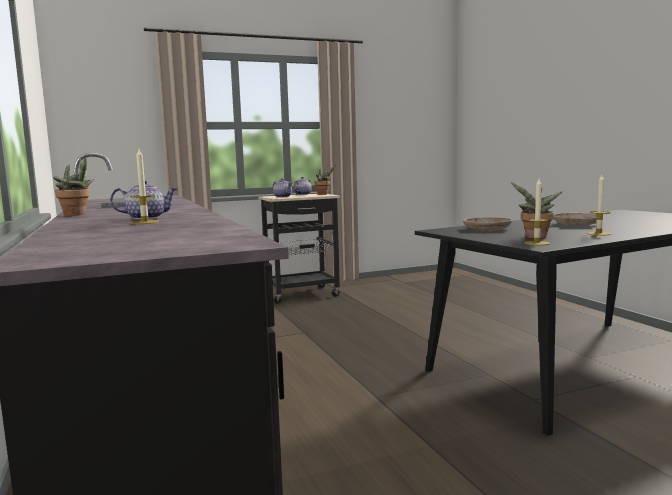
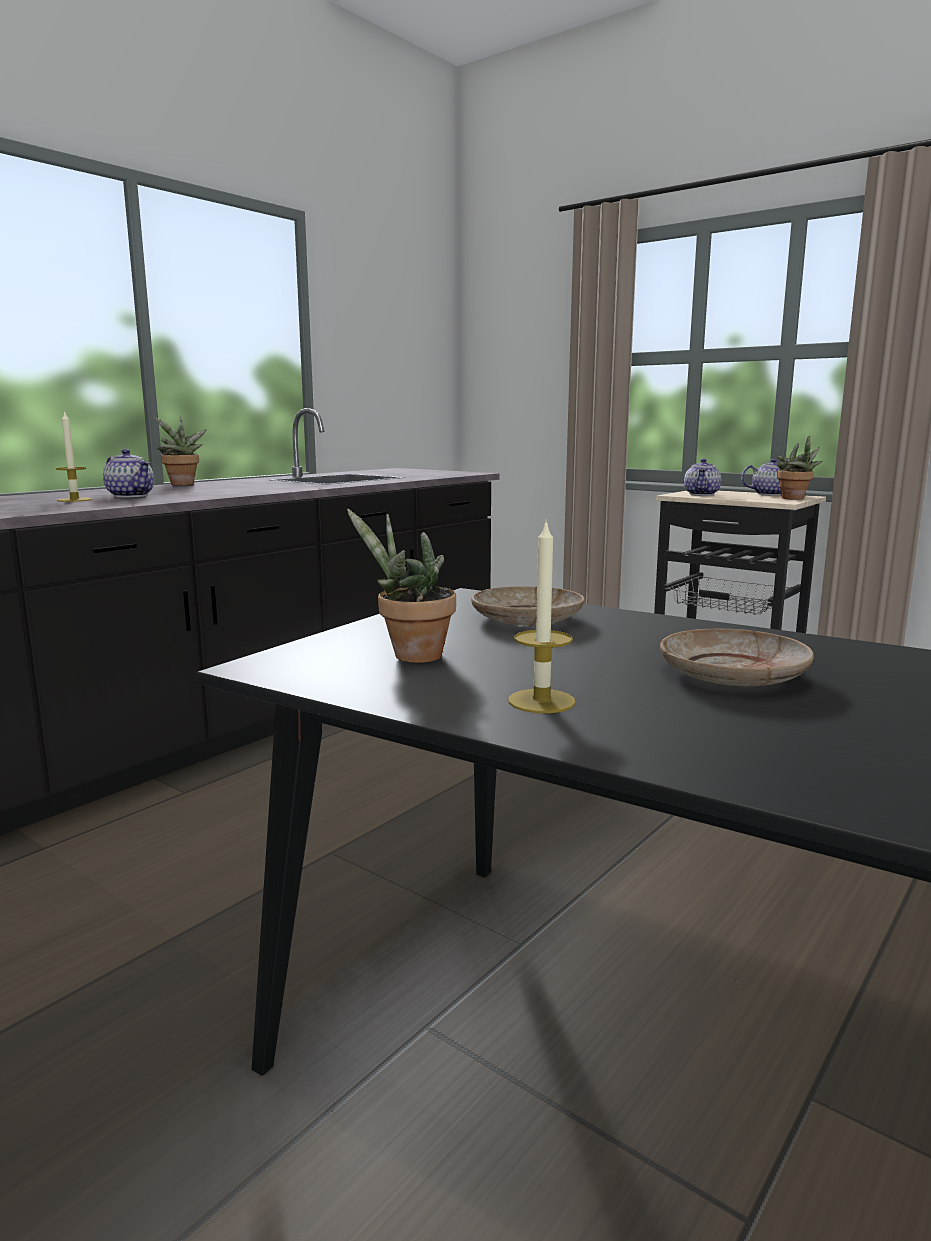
camera: 60 degrees right, 5 degrees up
candle [524,179,550,245] -> none

